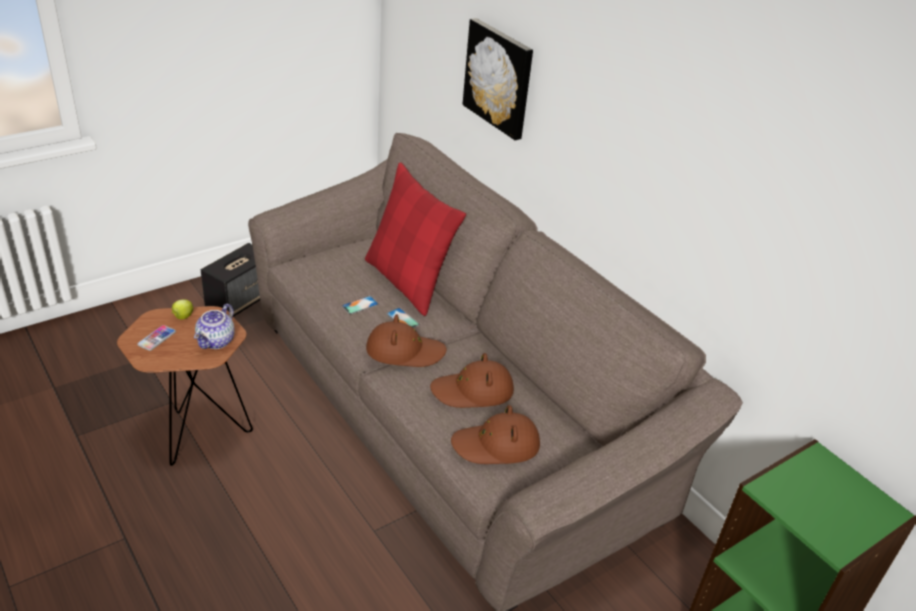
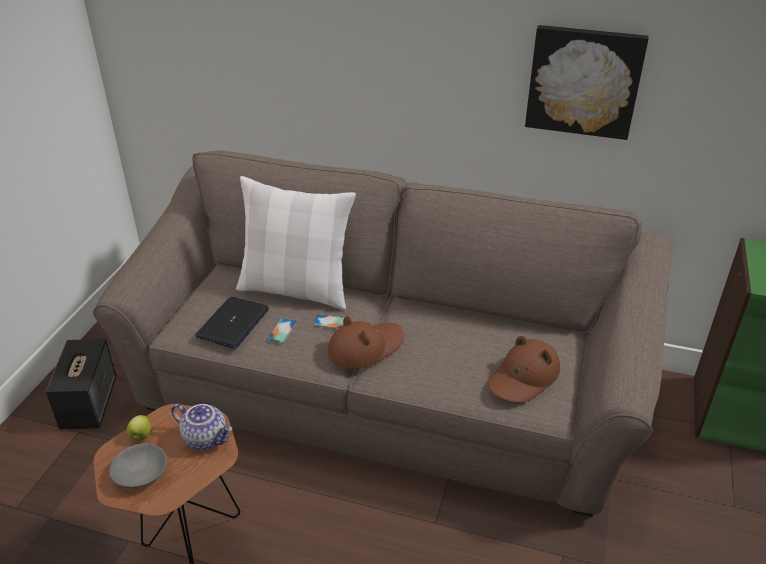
camera: 35 degrees left, 0 degrees up
phone [137,325,176,351] -> grey bowl [109,443,167,488]
teapot [194,304,235,349] -> teapot turned 45 degrees counterclockwise [171,404,232,450]
red pillow [365,162,466,316] -> white pillow [236,176,356,310]
brown hat [430,353,514,408] -> none
picture [463,18,533,140] -> picture moved to [525,25,649,140]
none -> laptop [195,297,269,349]

